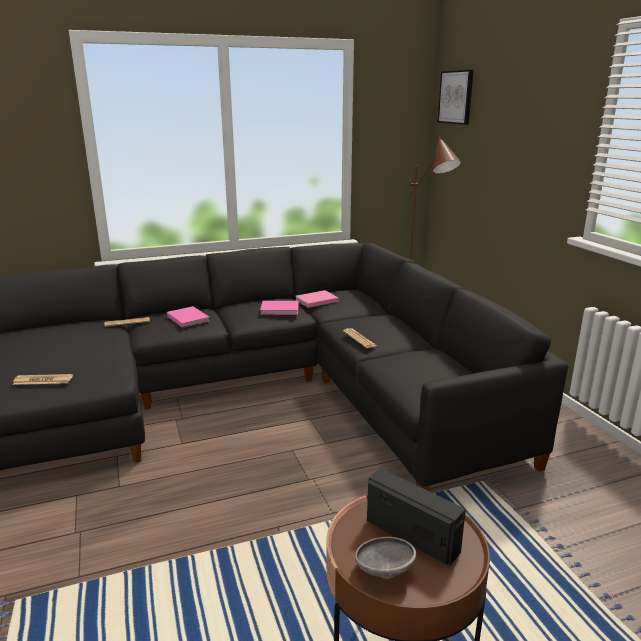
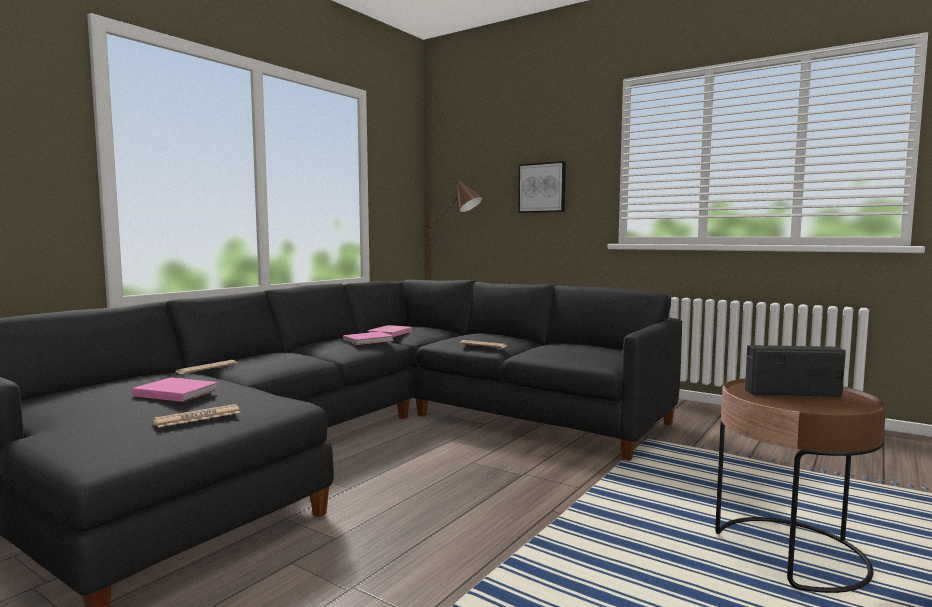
camera: 35 degrees left, 15 degrees down
pink book [167,306,210,328] -> pink book moved to [132,377,219,402]
grey bowl [355,537,416,579] -> none
picture [438,70,474,125] -> picture moved to [518,161,566,213]

